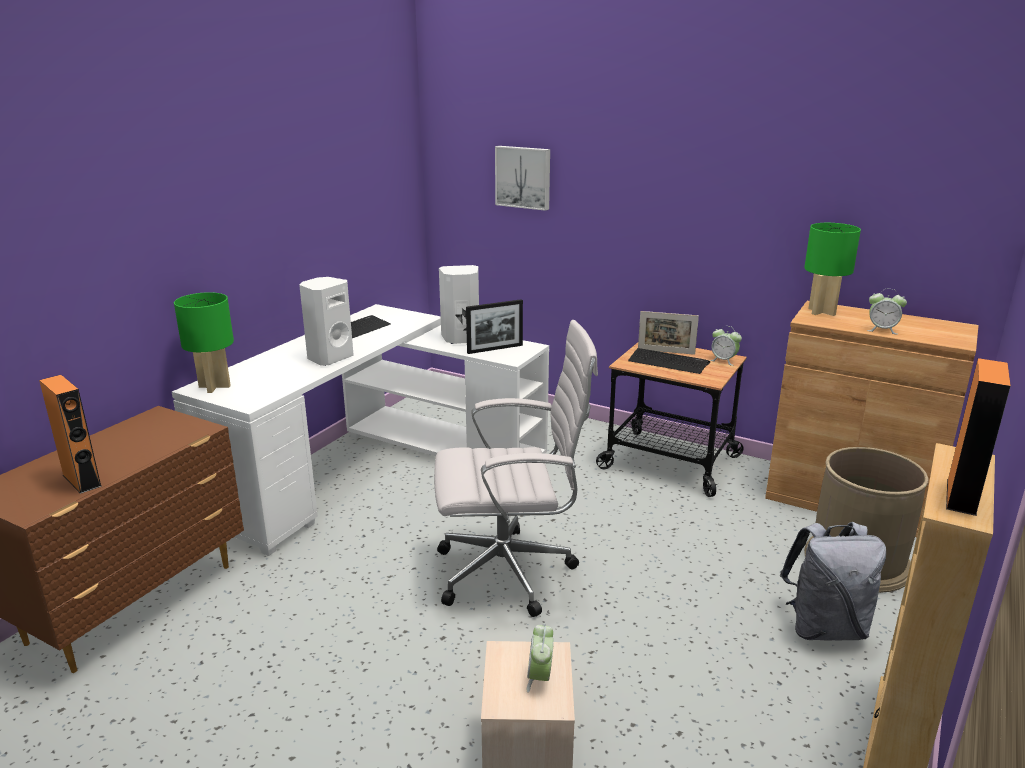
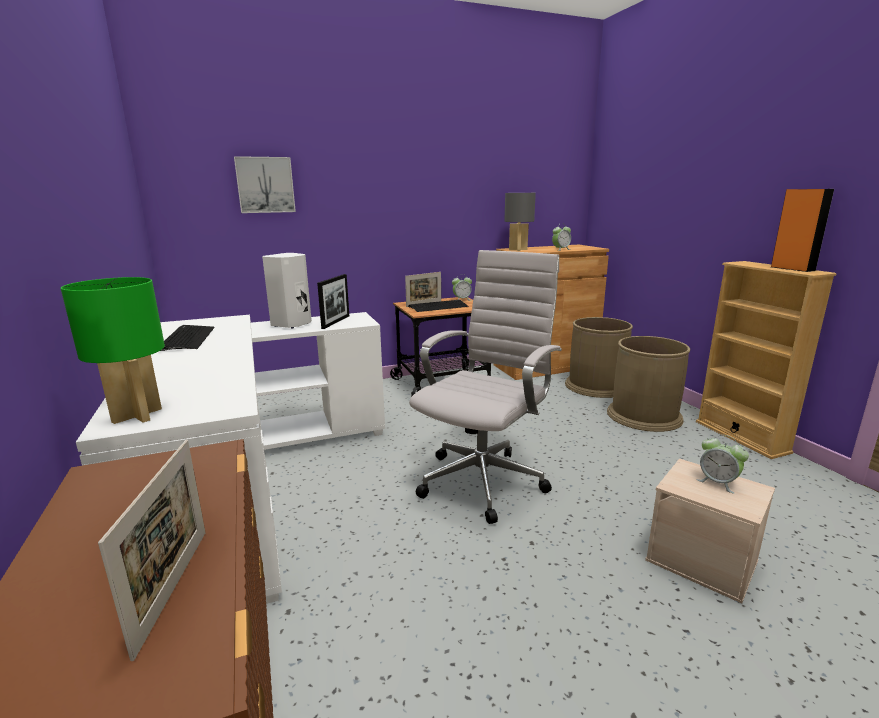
camera: 50 degrees left, 5 degrees down
orange speaker [39,375,102,494] -> picture frame [98,440,206,661]
white speaker [299,277,354,366] -> none
grey backpack [780,522,886,640] -> brown trash can [607,336,690,432]
green table lamp [804,223,861,316] -> grey table lamp [504,193,536,251]

